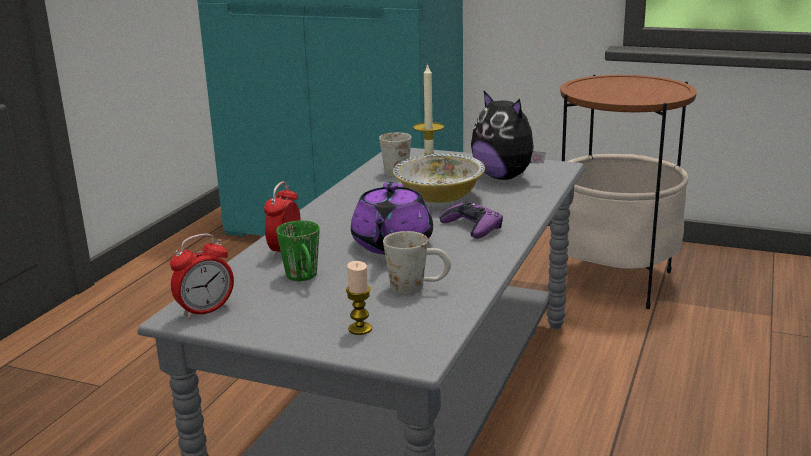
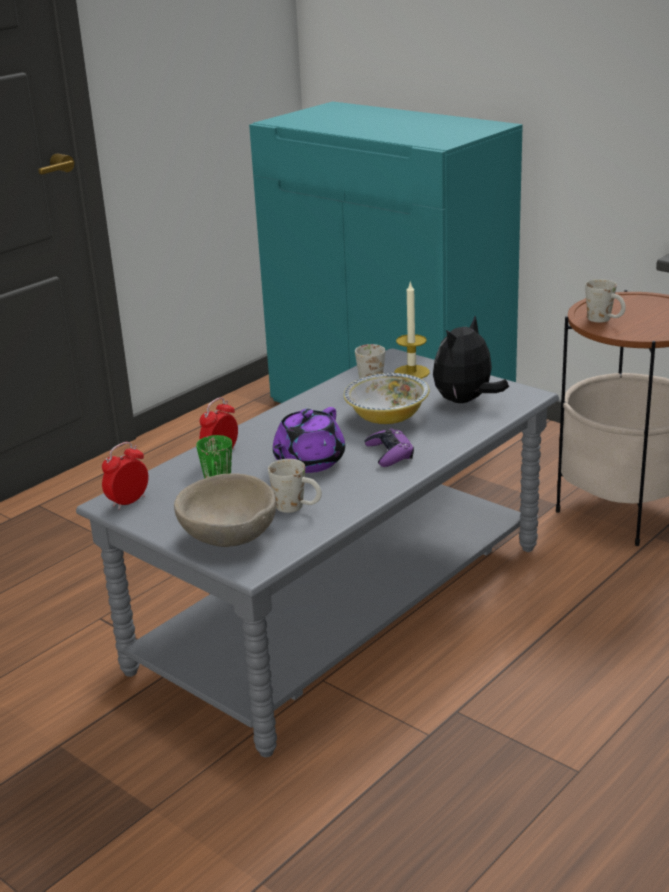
camera: 20 degrees right, 5 degrees up
alarm clock [170,233,234,319] -> alarm clock turned 150 degrees clockwise [102,442,148,510]
candle [346,261,372,335] -> beige bowl [174,473,276,547]
plush toy [471,91,546,180] -> plush toy turned 60 degrees clockwise [433,316,509,403]
none -> white mug [585,279,626,322]

